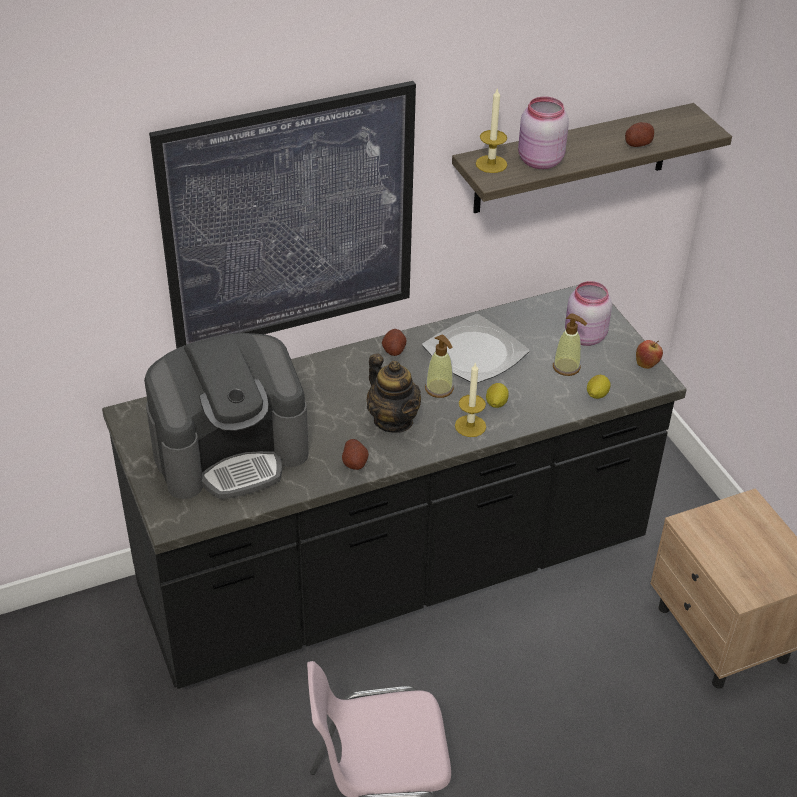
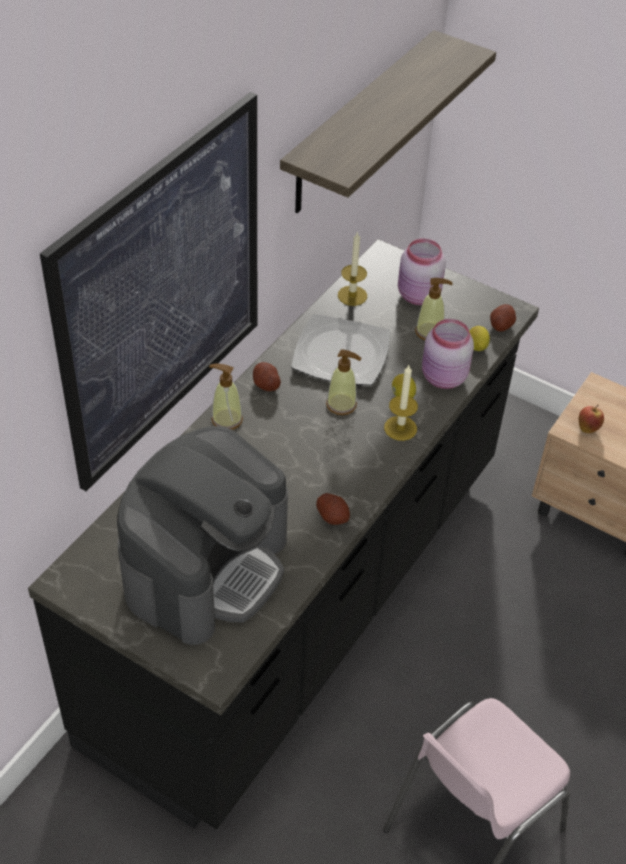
camera: 35 degrees left, 5 degrees up
teapot [367,353,421,433] -> none
candle [476,87,507,173] -> candle moved to [338,231,367,306]
pink jar [518,97,569,169] -> pink jar moved to [422,319,474,389]
potato [625,122,654,147] -> potato moved to [490,304,516,332]
apple [636,340,663,369] -> apple moved to [579,405,604,433]
none -> soap dispenser [209,363,243,430]

